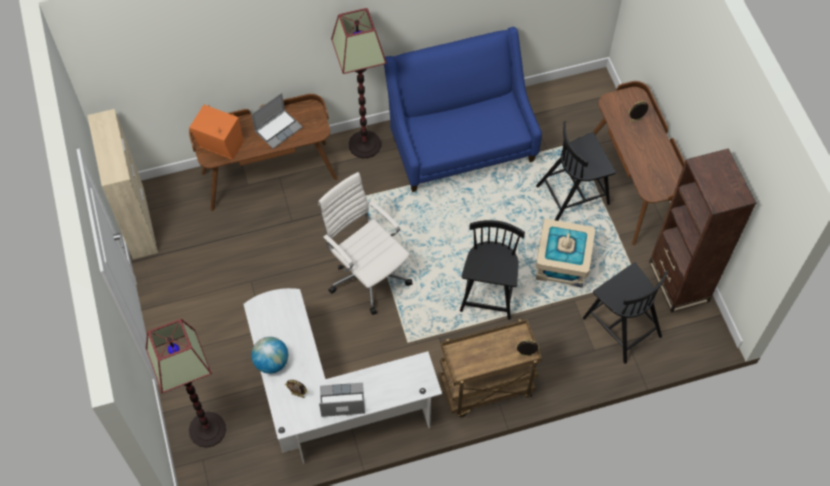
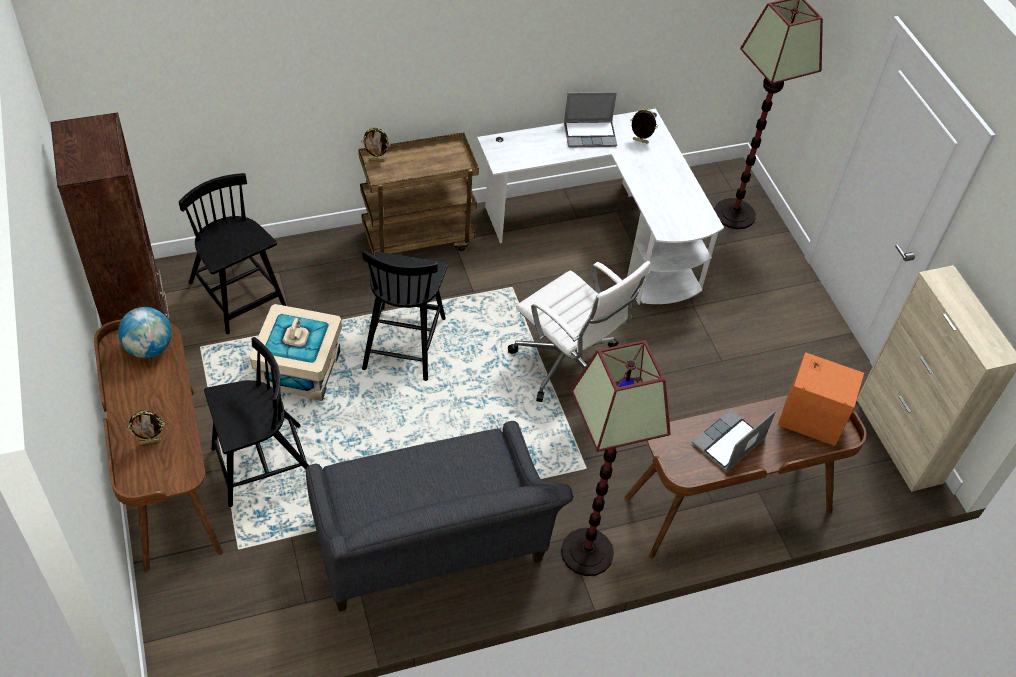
camera: 175 degrees right, 10 degrees down
globe [251,337,288,374] -> globe moved to [118,307,172,358]
blue sofa [384,27,542,192] -> grey sofa [306,421,573,612]

